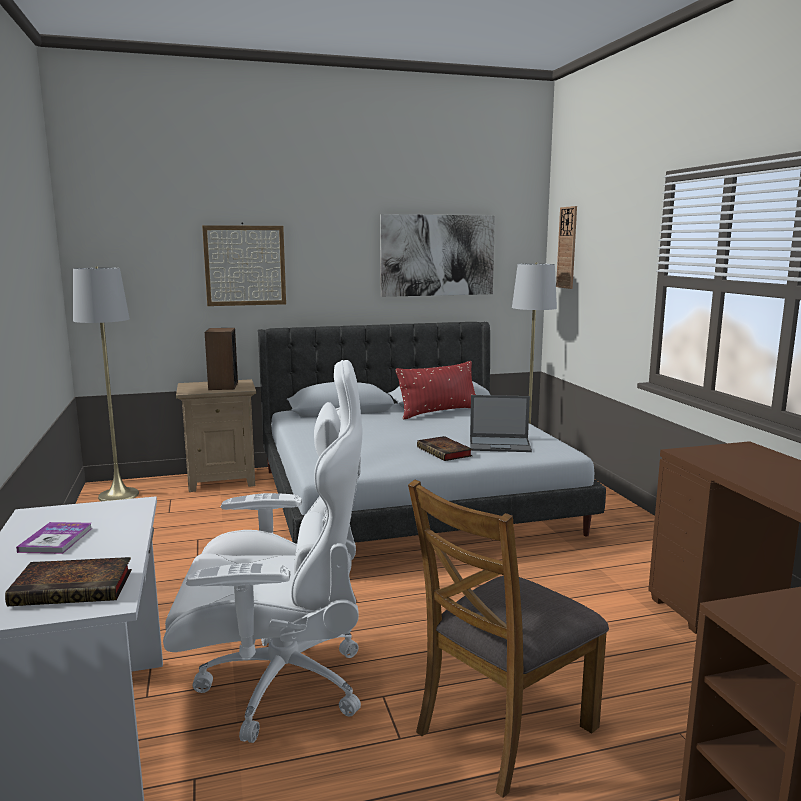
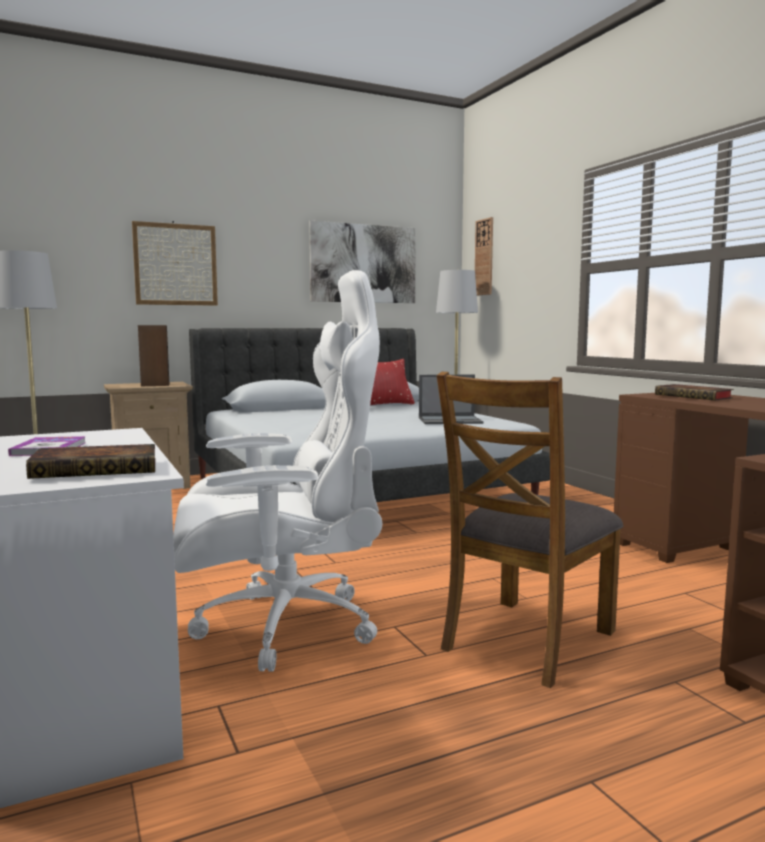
camera: 10 degrees left, 5 degrees down
book [417,436,473,461] -> book moved to [655,384,734,401]

